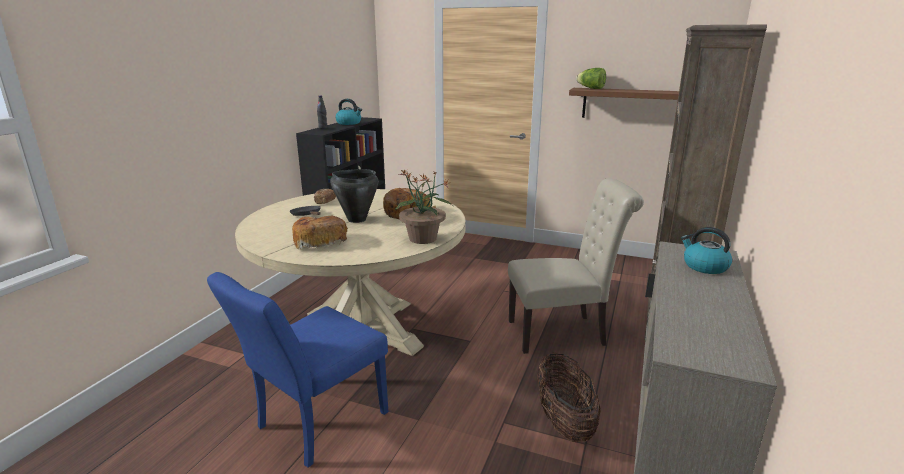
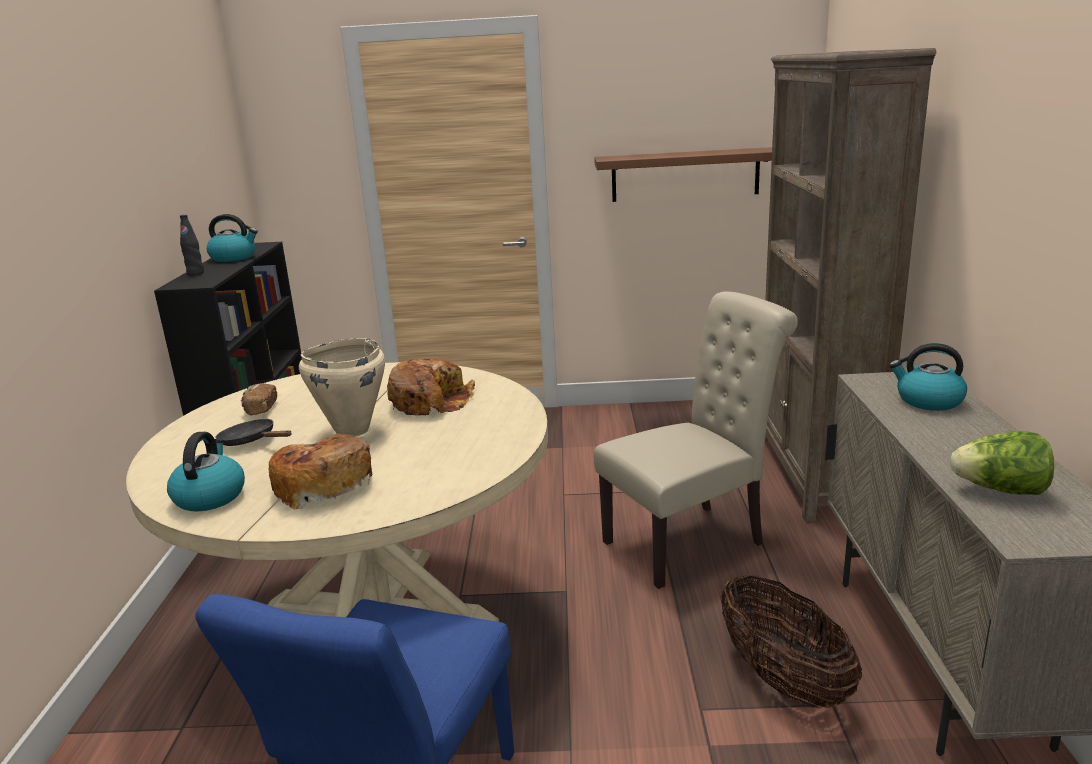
camera: 20 degrees left, 0 degrees up
black cooking pot [330,169,378,223] -> beige cooking pot [299,338,385,437]
potted plant [395,169,453,244] -> none
lettuce [576,68,606,89] -> lettuce moved to [950,432,1054,495]
none -> kettle [167,432,245,511]

